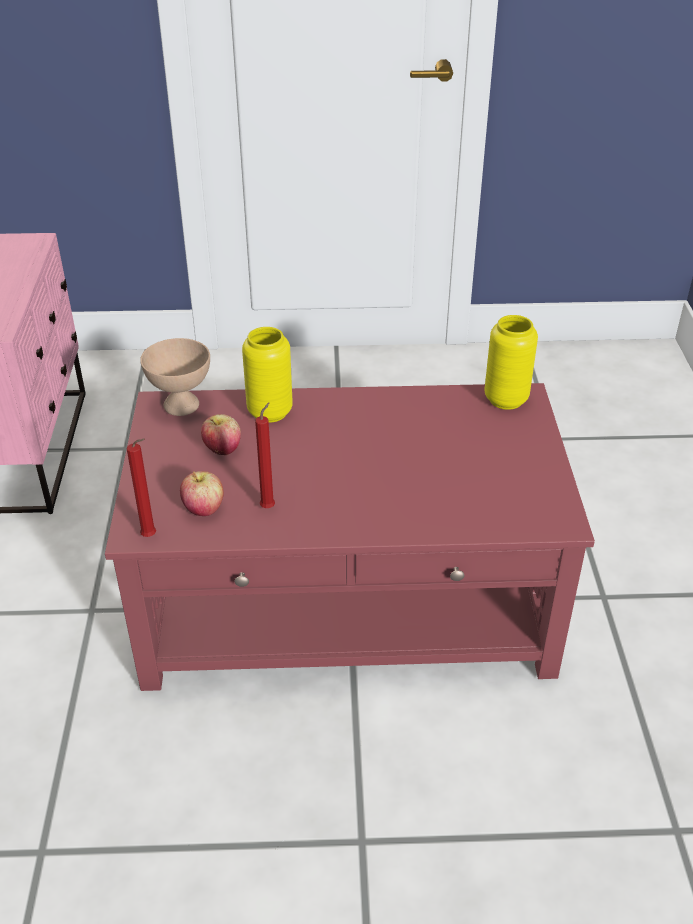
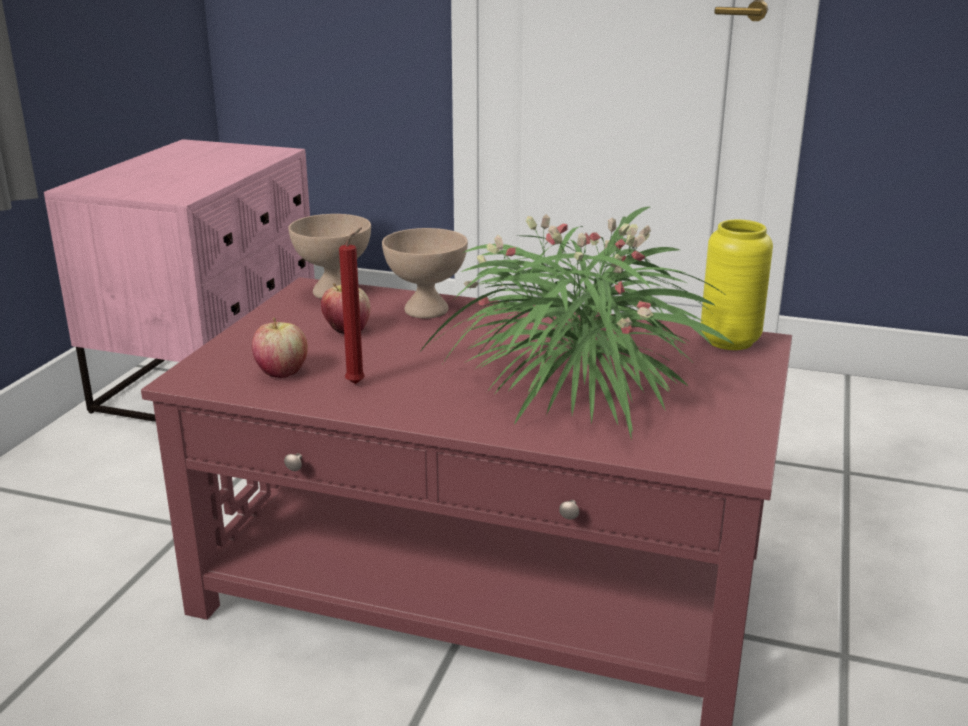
camera: 20 degrees right, 15 degrees down
red candle [127,439,156,537] -> none
yellow vase [242,327,293,423] -> beige bowl [382,228,468,318]
none -> potted plant [419,207,735,441]

